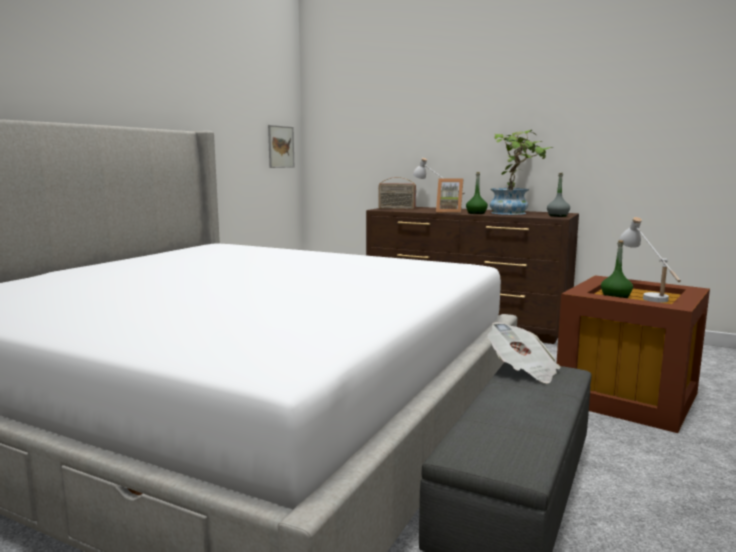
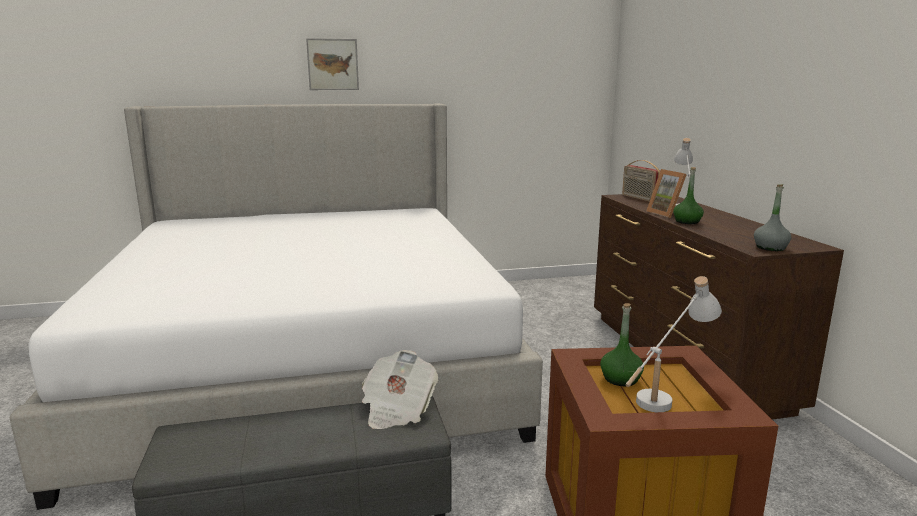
camera: 50 degrees right, 5 degrees up
picture [268,125,294,168] -> picture moved to [306,38,359,90]
potted plant [490,130,553,215] -> none

